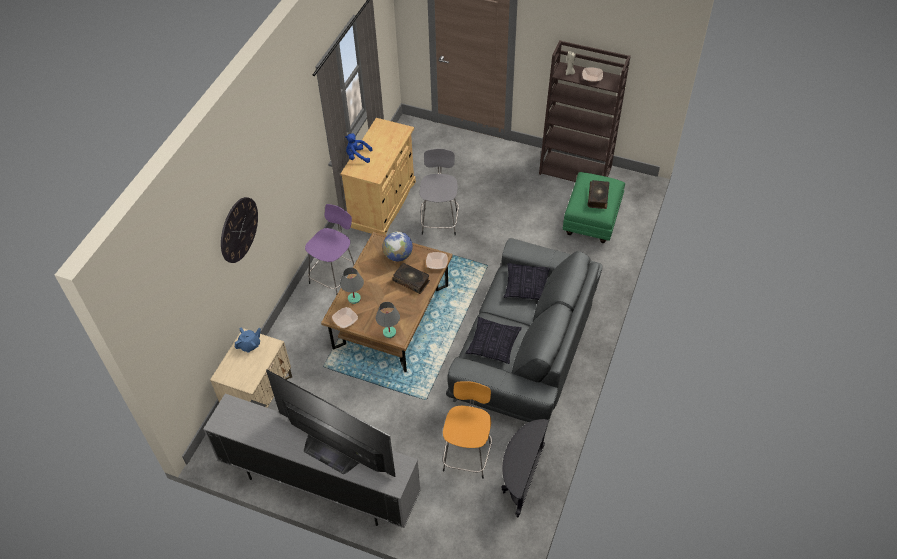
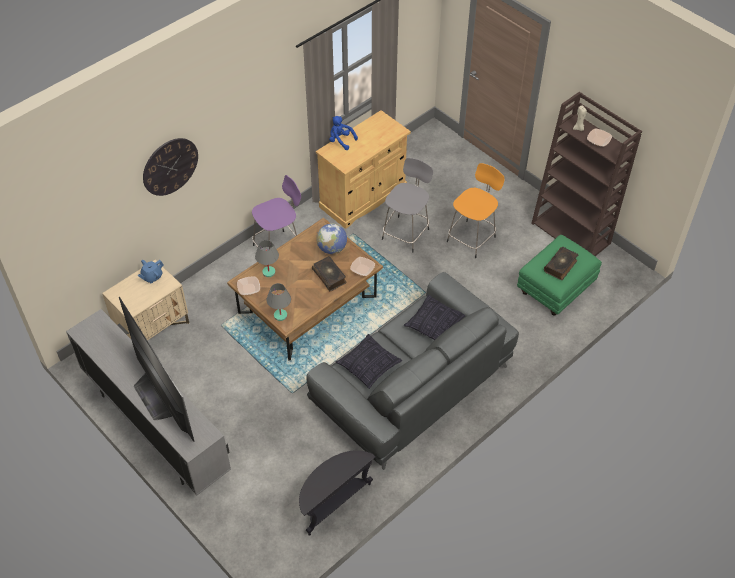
camera: 25 degrees right, 0 degrees up
blue teapot [235,328,261,352] -> blue teapot turned 150 degrees clockwise [137,260,164,283]
orange stool [443,381,492,479] -> orange stool moved to [447,163,505,258]

